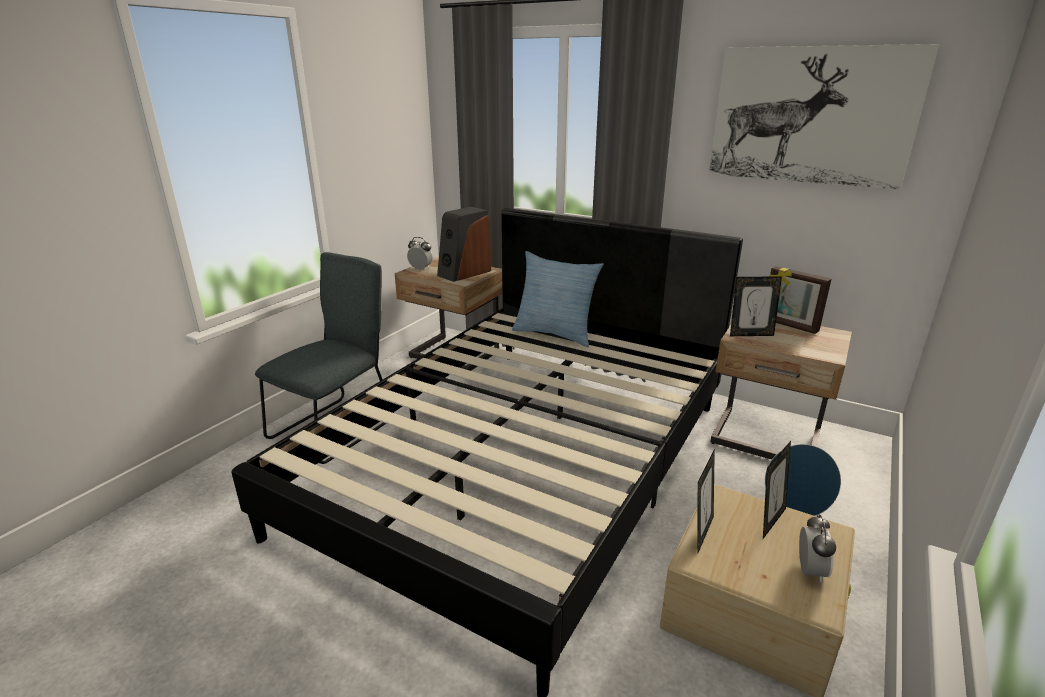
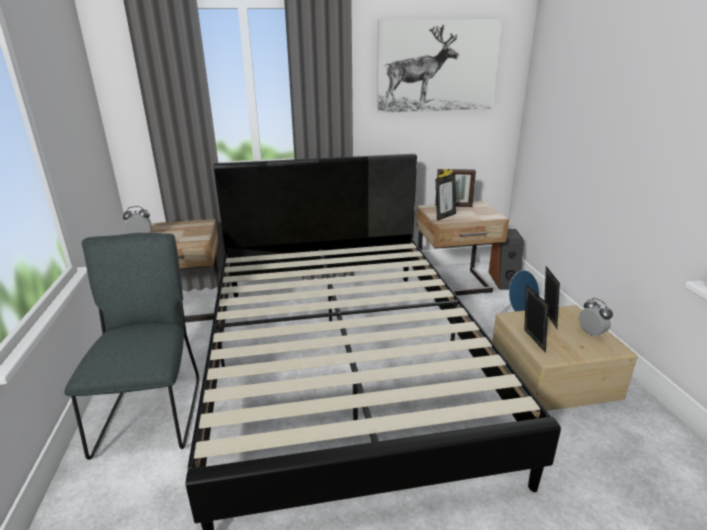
camera: 40 degrees left, 0 degrees up
speaker [437,207,491,282] -> speaker moved to [489,229,524,290]
pillow [512,251,604,347] -> none

